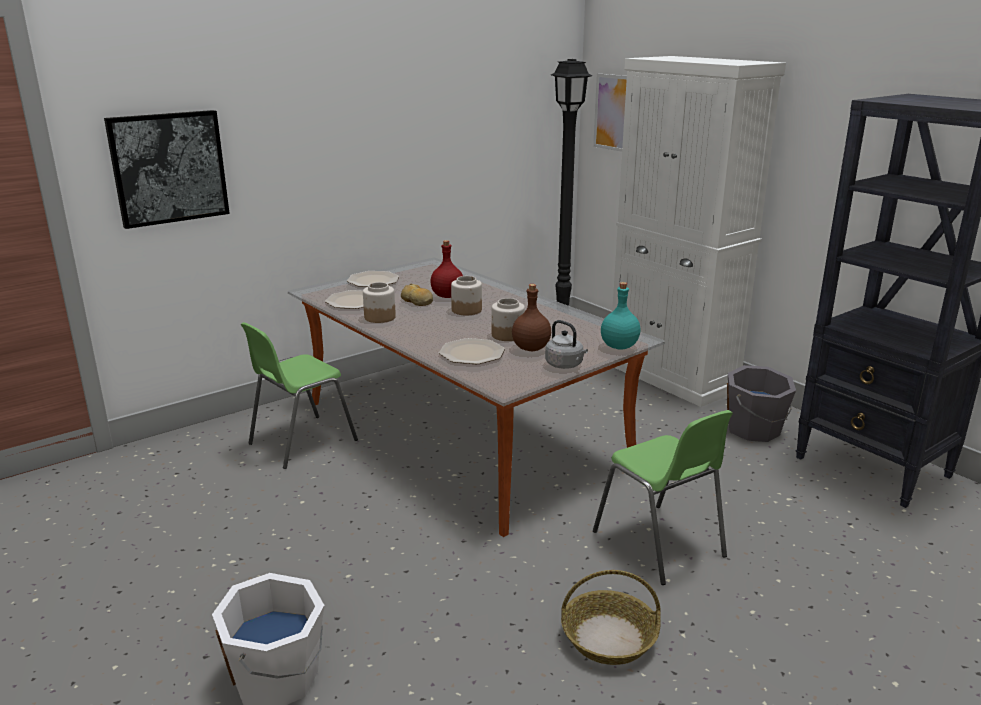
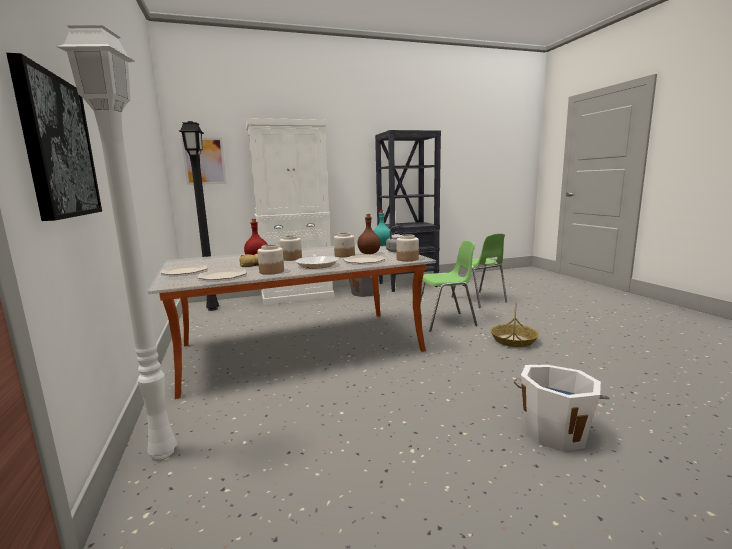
camera: 70 degrees left, 10 degrees down
green chair [241,322,358,469] -> green chair moved to [452,233,507,308]
none -> white floor lamp [56,25,177,460]
none -> frying pan [295,253,338,269]
none -> jar [396,235,419,261]

